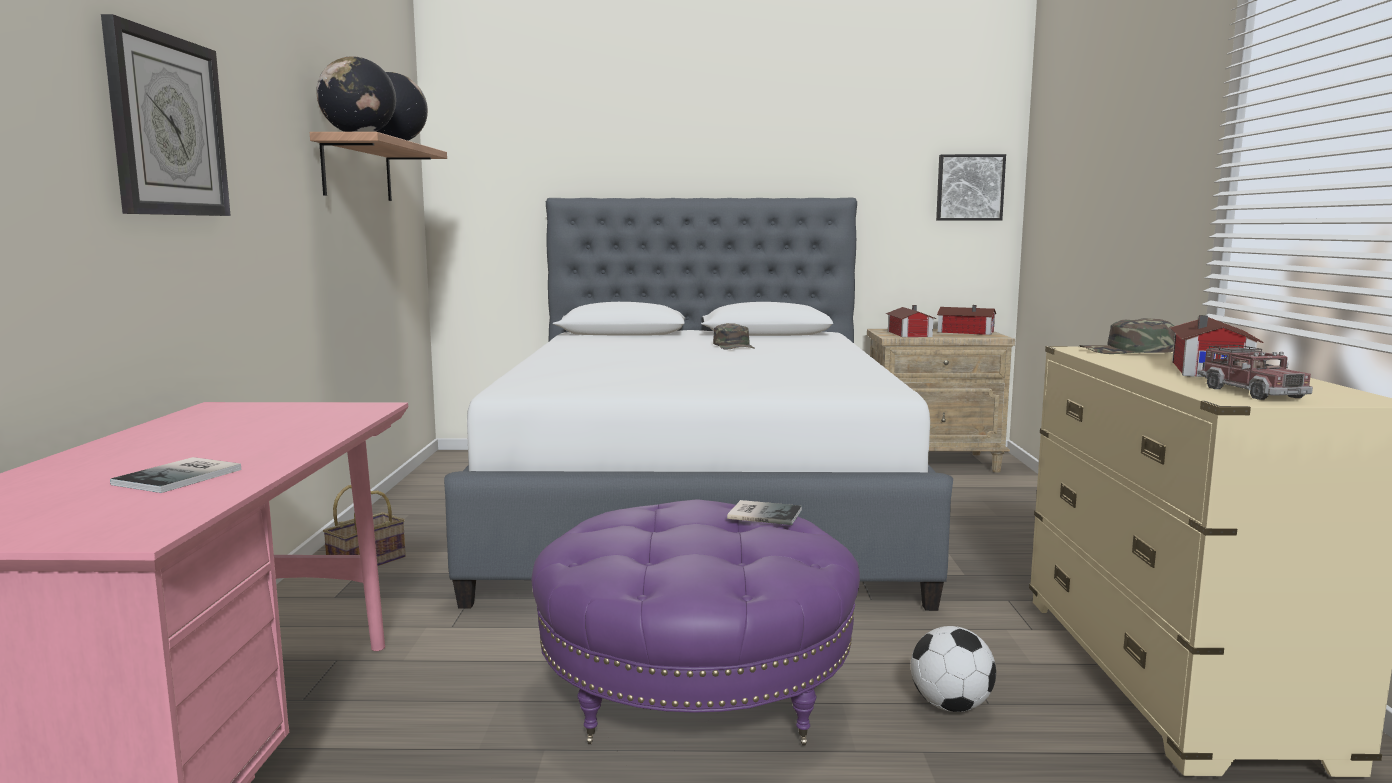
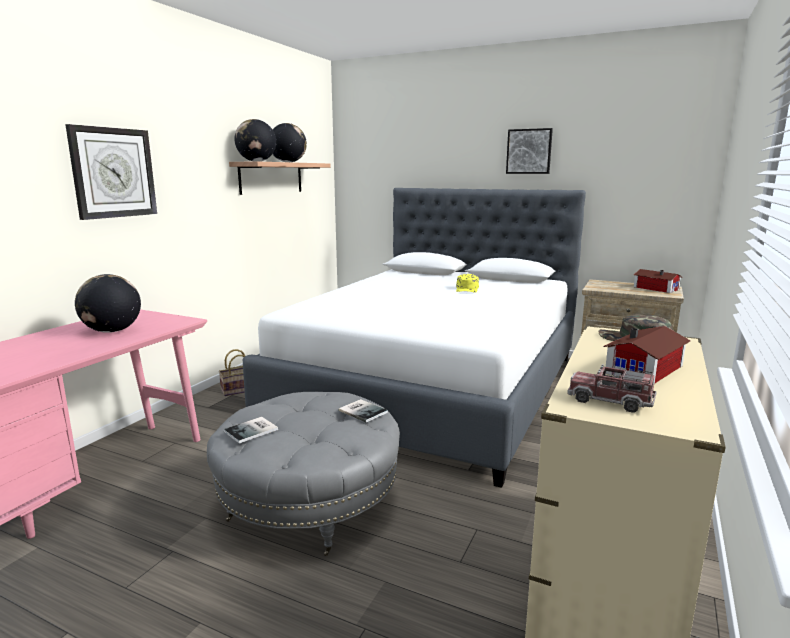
camera: 25 degrees right, 5 degrees up
book [110,457,241,493] -> book moved to [224,417,278,444]
purple ottoman [531,499,860,746] -> grey ottoman [207,392,400,556]
green cap [713,323,755,350] -> yellow cap [456,274,479,292]
toy house [886,305,936,337] -> none
football [911,626,996,712] -> none
picture [936,154,1006,220] -> picture moved to [506,128,553,174]
toy truck [1197,345,1313,400] -> toy truck turned 105 degrees clockwise [567,364,657,413]
none -> globe [75,274,141,333]

